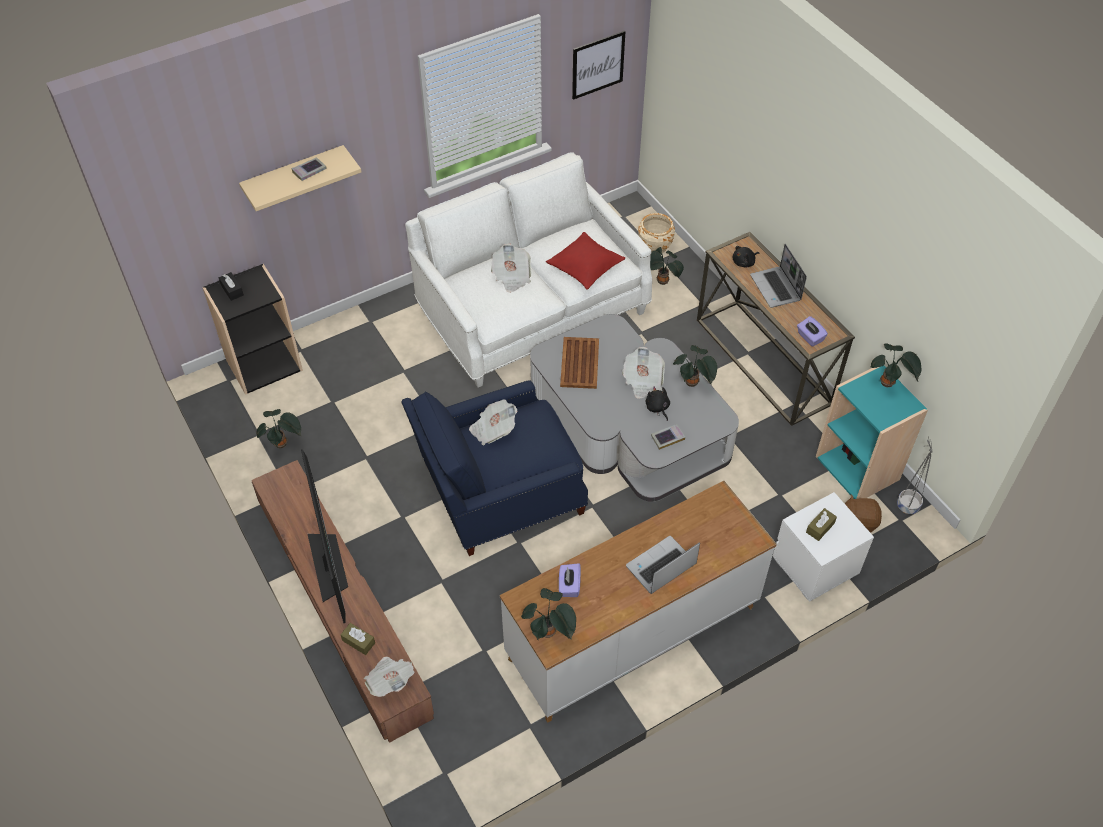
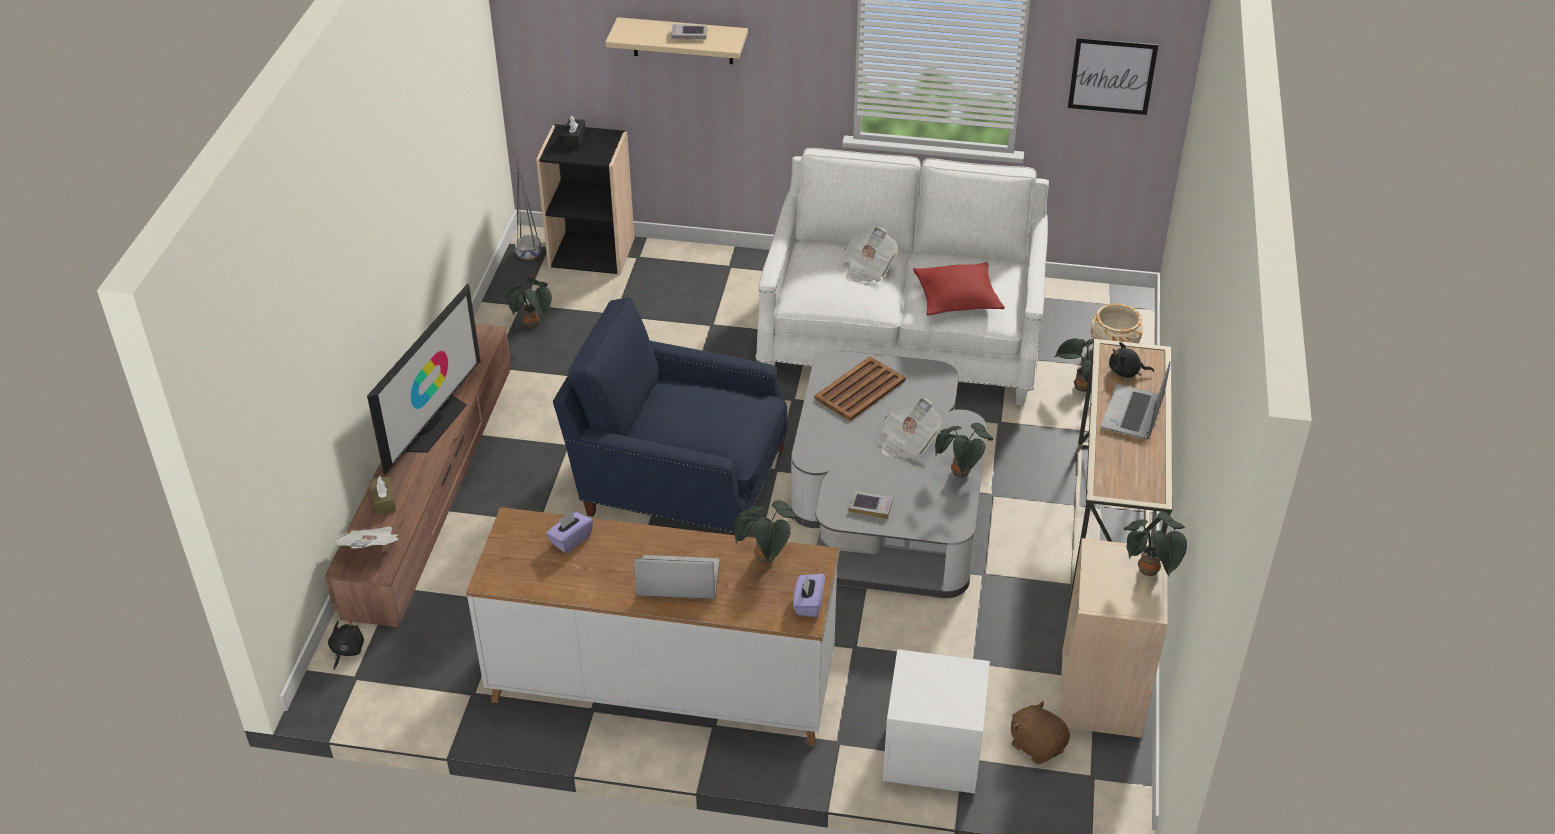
camera: 40 degrees right, 10 degrees down
newspaper [469,399,518,445] -> none
potted plant [521,588,576,640] -> potted plant moved to [734,500,798,564]
black plush toy [646,387,670,421] -> black plush toy moved to [328,619,364,670]
purple tissue box [797,316,828,347] -> purple tissue box moved to [793,574,825,617]
brown tissue box [806,508,837,541] -> none
turquoise bookcase [816,365,928,499] -> beige bookcase [1059,538,1168,738]
grey planter [897,436,933,514] -> grey planter moved to [514,148,541,260]

